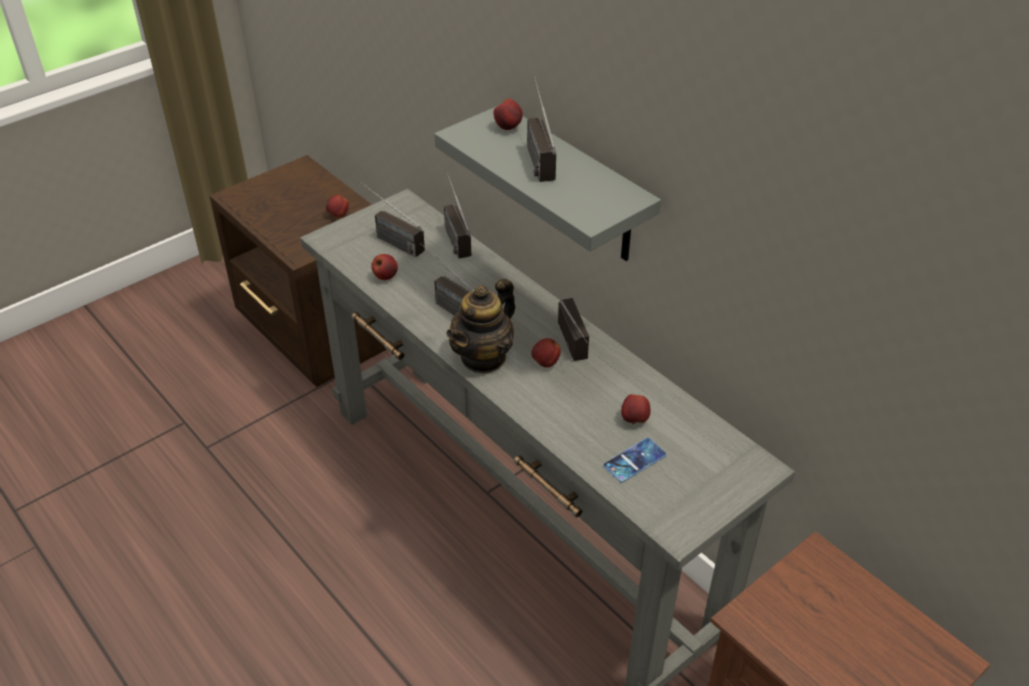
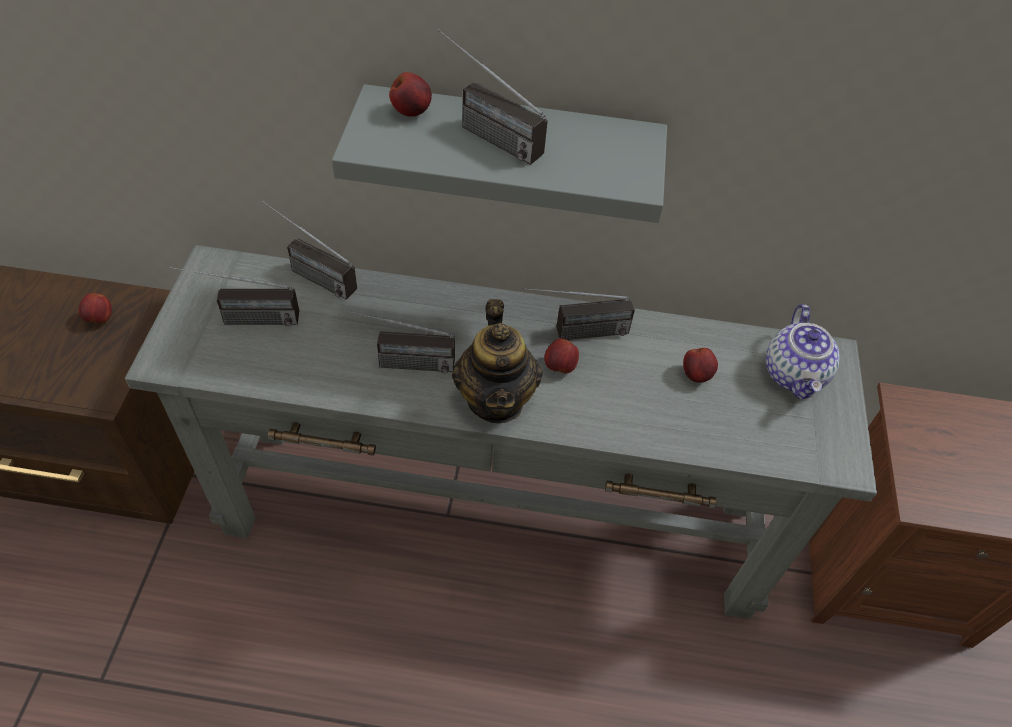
camera: 45 degrees left, 10 degrees up
apple [372,254,398,280] -> none
radio [558,298,589,361] -> radio turned 135 degrees clockwise [523,288,635,340]
phone [603,438,666,483] -> none
none -> teapot [766,304,840,399]

